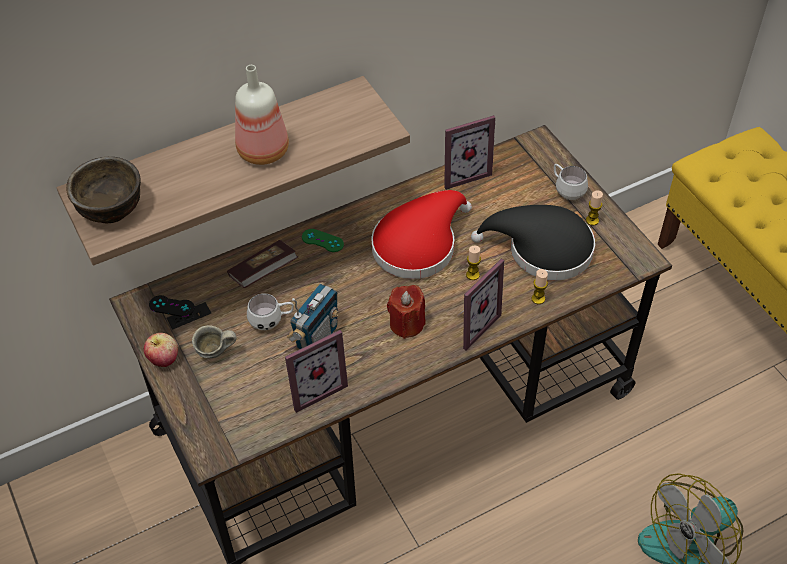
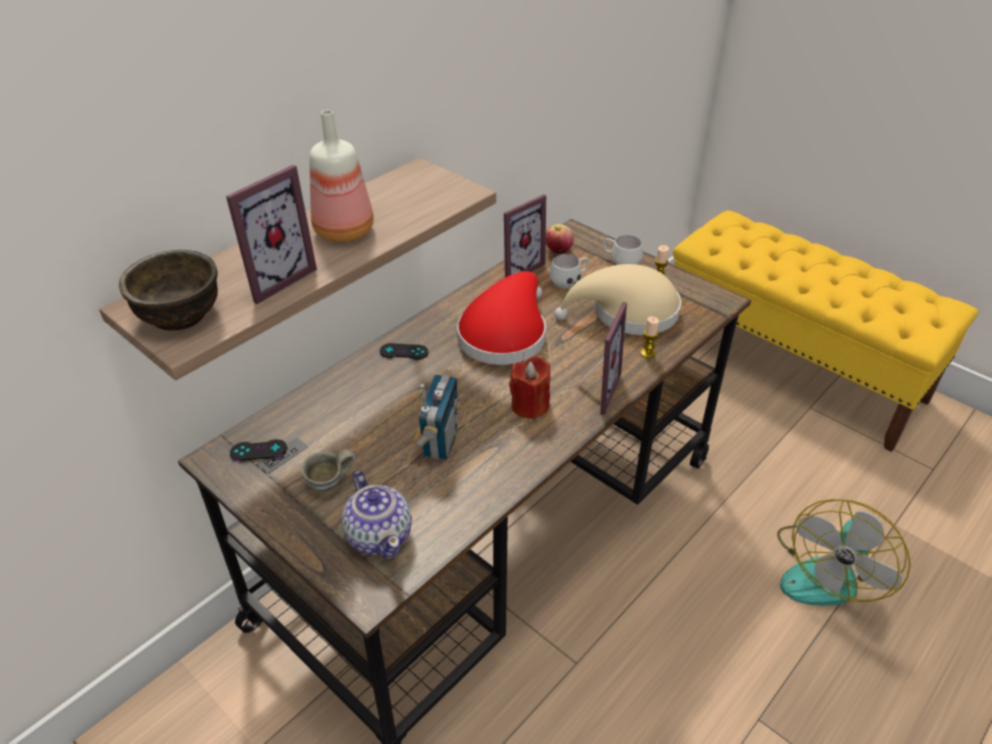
camera: 20 degrees left, 10 degrees down
apple [144,333,178,367] -> apple moved to [546,224,574,254]
book [227,240,298,288] -> none
white mug [247,294,294,330] -> white mug moved to [549,254,589,288]
picture frame [285,330,348,413] -> picture frame moved to [226,165,317,304]
green game controller [302,229,344,252] -> black game controller [380,343,428,360]
candle [466,245,481,280] -> none
black hat [471,205,595,280] -> beige hat [554,264,681,335]
none -> teapot [342,471,412,559]

